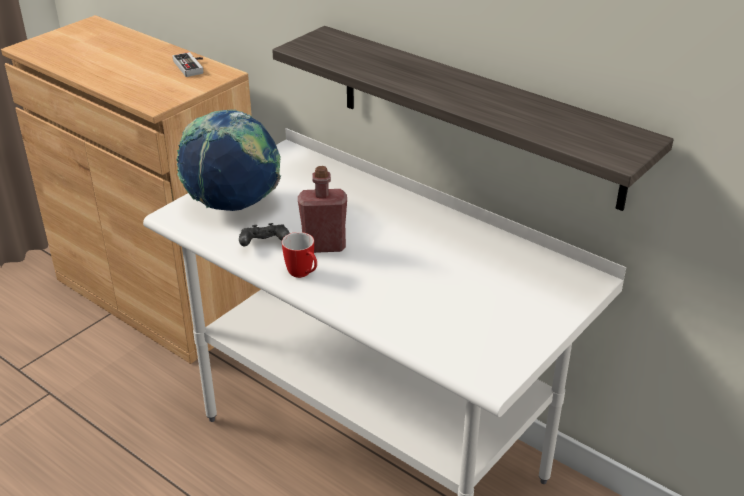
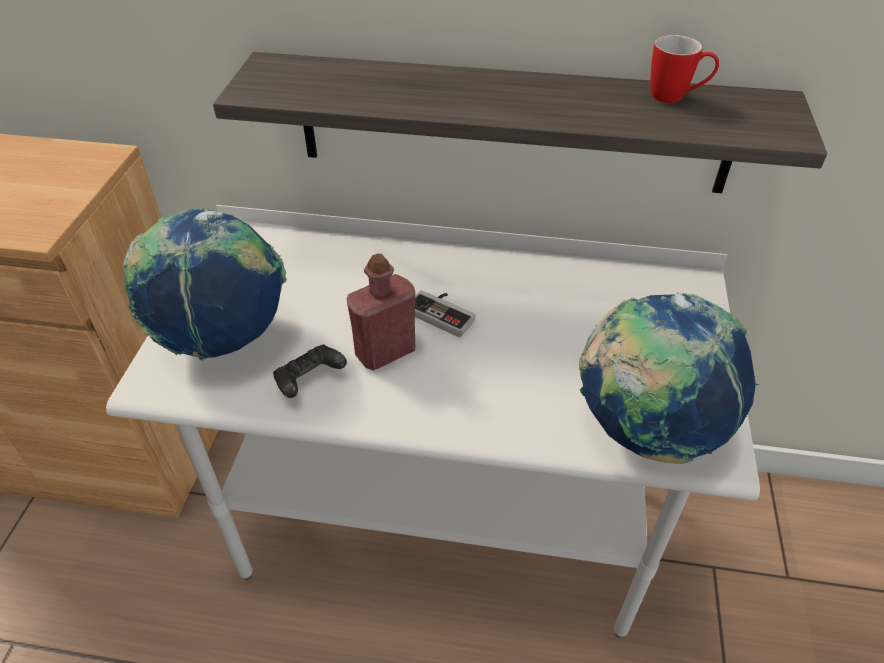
camera: 30 degrees left, 10 degrees up
game controller [172,52,203,77] -> game controller moved to [415,290,475,337]
mug [282,232,317,278] -> mug moved to [650,35,719,103]
none -> globe [579,292,760,464]

